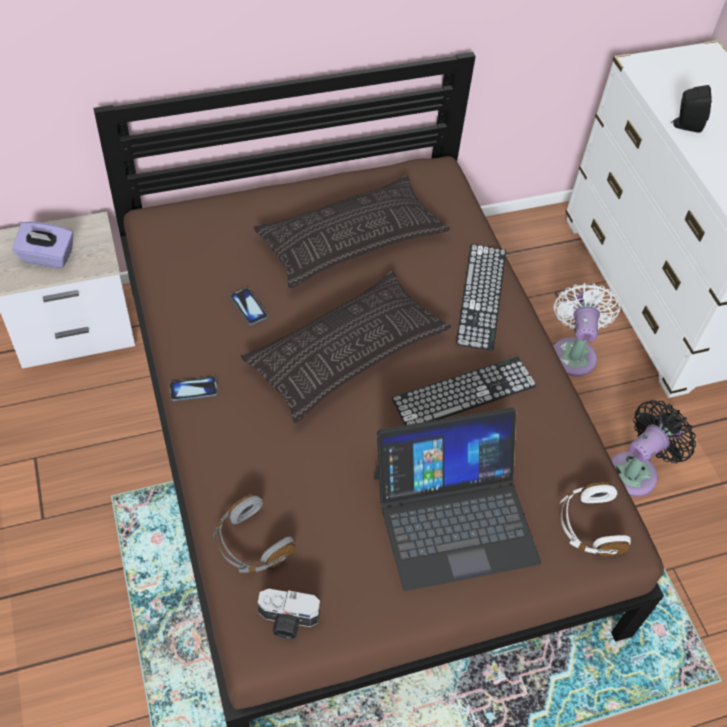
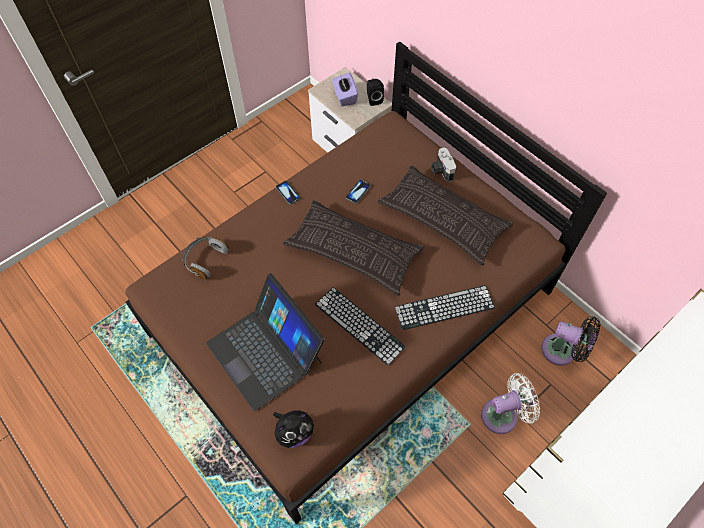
camera: 70 degrees right, 5 degrees up
camera [258,589,320,639] -> camera moved to [431,147,456,182]
white headphones [560,482,631,556] -> plush toy [273,410,314,448]
black fan [611,400,696,497] -> black fan moved to [541,316,600,366]
black speaker [671,85,712,133] -> black speaker moved to [367,79,384,106]

